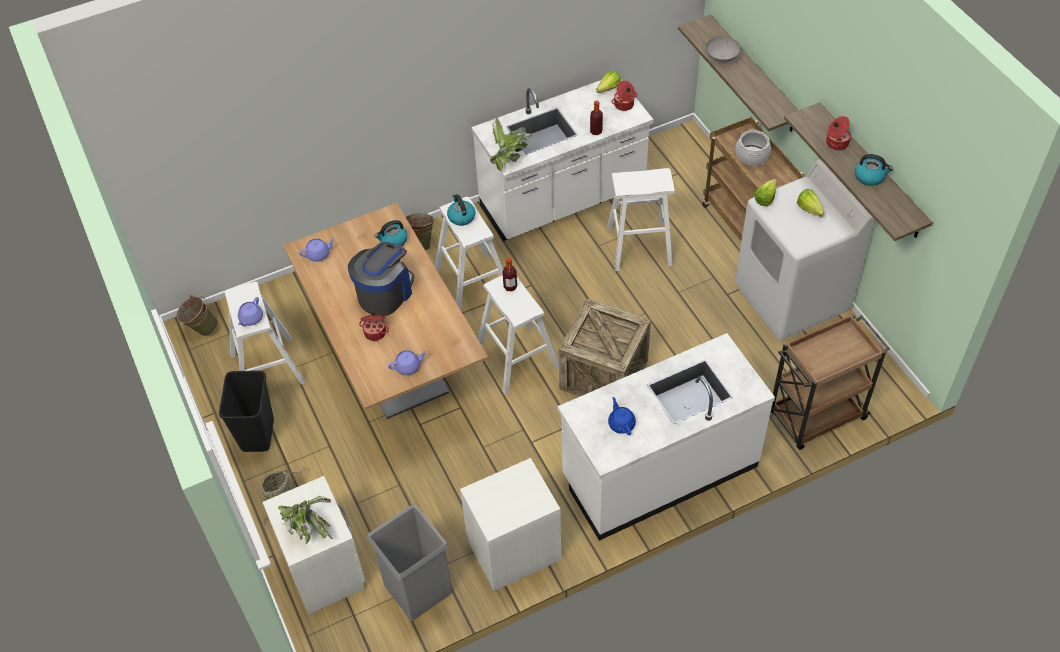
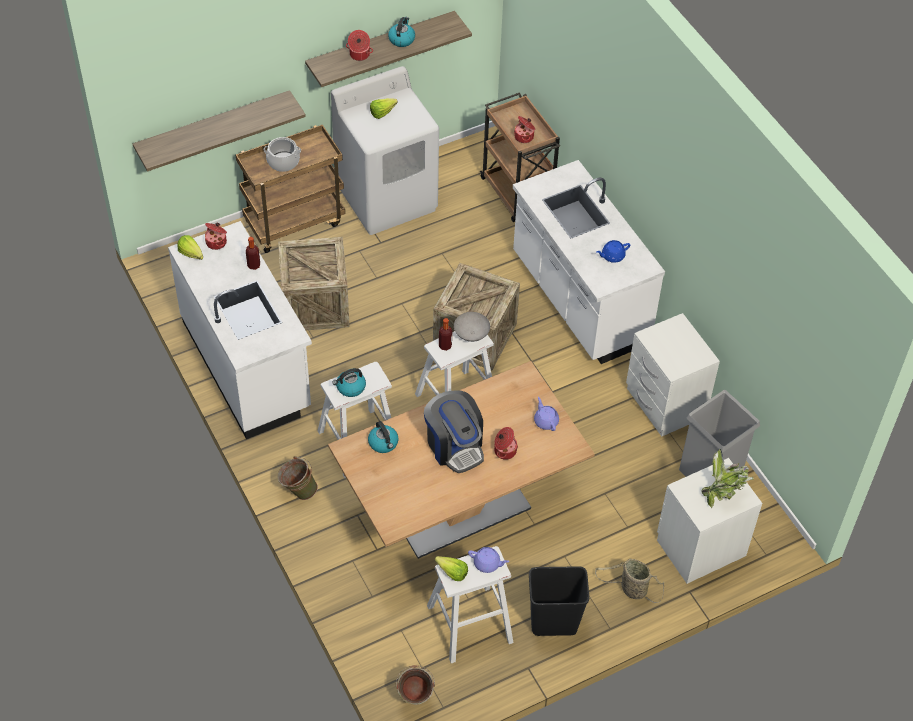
camera: 95 degrees left, 0 degrees up
purple teapot [299,238,335,262] -> none
coffee machine [348,242,414,316] -> coffee machine turned 150 degrees counterclockwise [424,390,484,473]
potted plant [490,118,532,172] -> none
white stool [607,168,675,271] -> crate [278,237,350,330]
grey bowl [706,36,741,62] -> grey bowl moved to [454,312,490,342]
lettuce [754,179,777,206] -> lettuce moved to [435,556,468,581]
none -> cooking pot [514,116,535,143]

